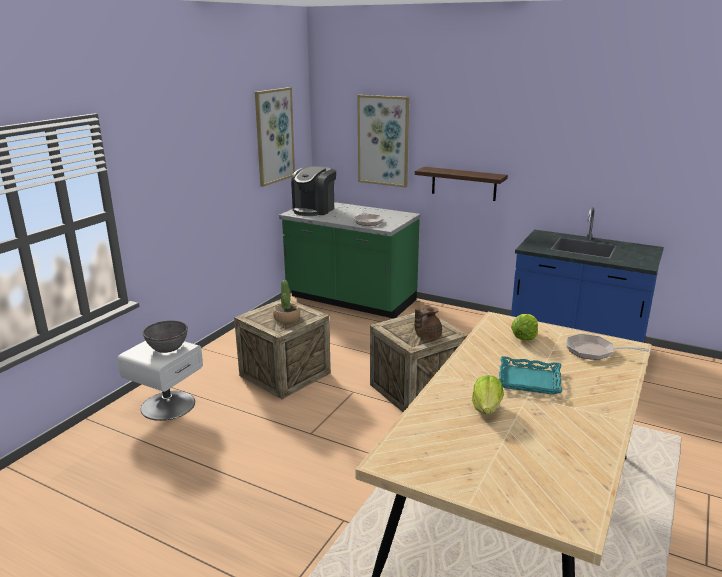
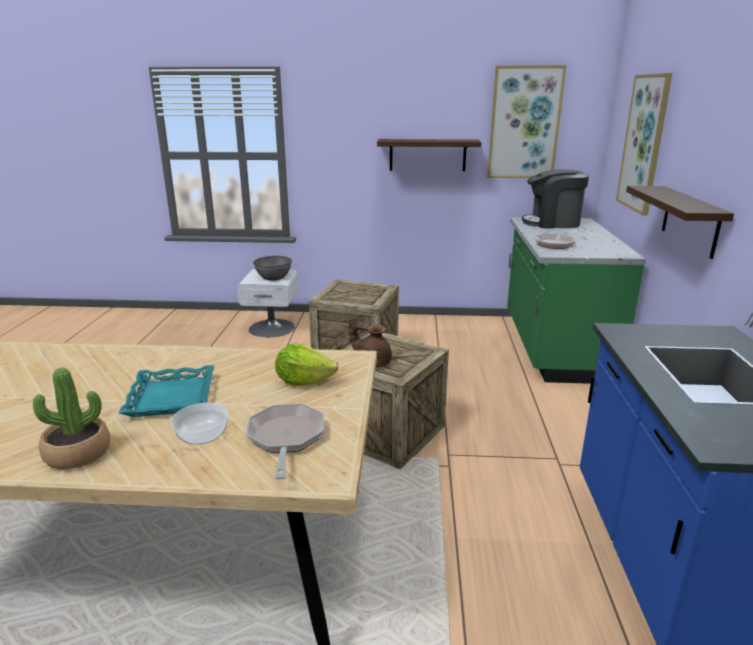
camera: 65 degrees right, 0 degrees up
potted plant [273,280,300,323] -> potted plant moved to [33,368,110,469]
lettuce [472,375,504,415] -> none
none -> bowl [171,403,228,445]
none -> shelf [377,139,482,171]

